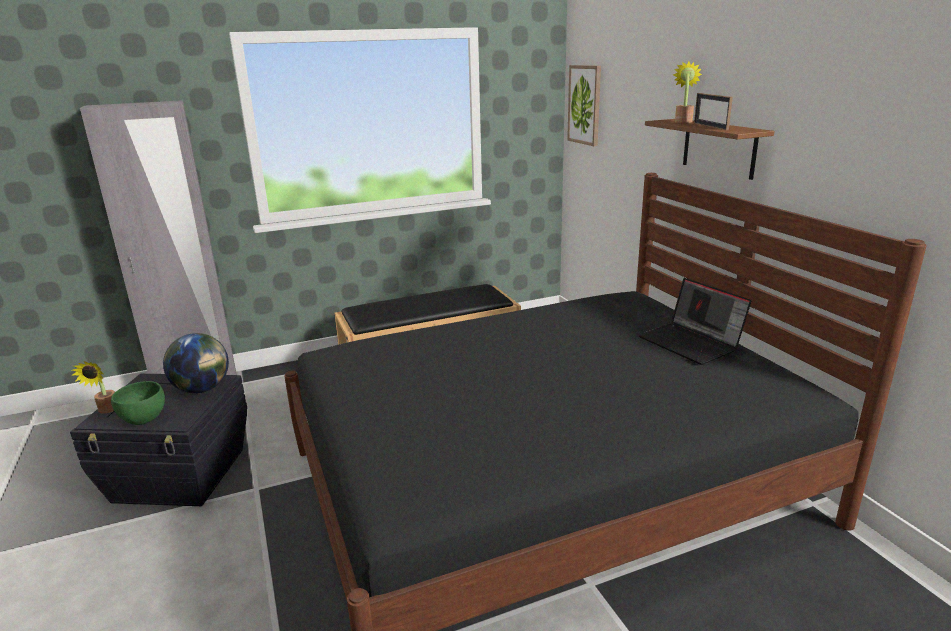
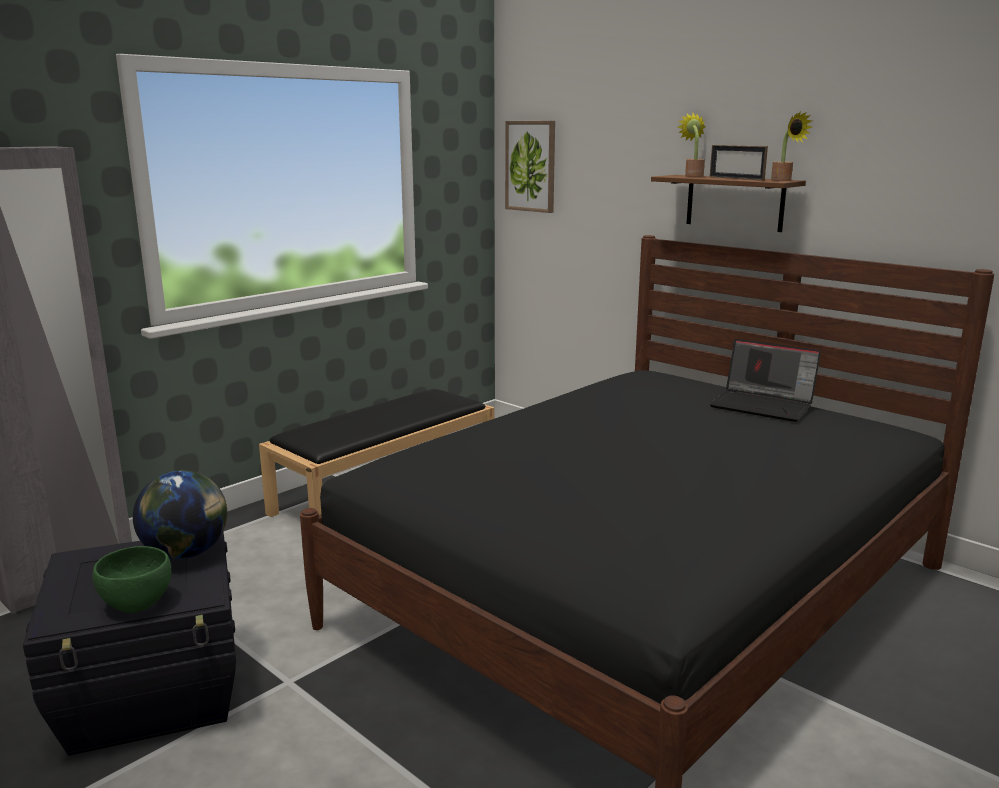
camera: 25 degrees left, 5 degrees down
potted plant [72,361,115,413] -> potted plant moved to [771,110,812,181]

